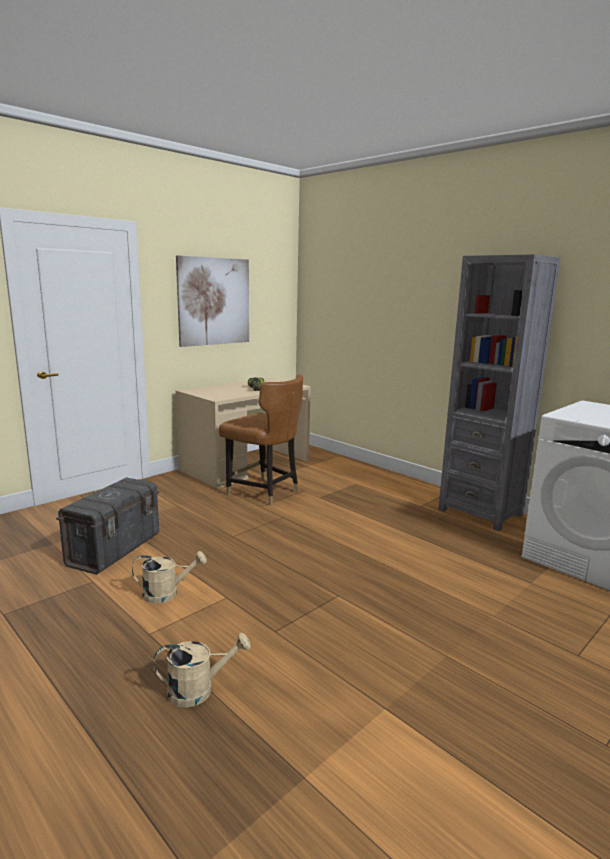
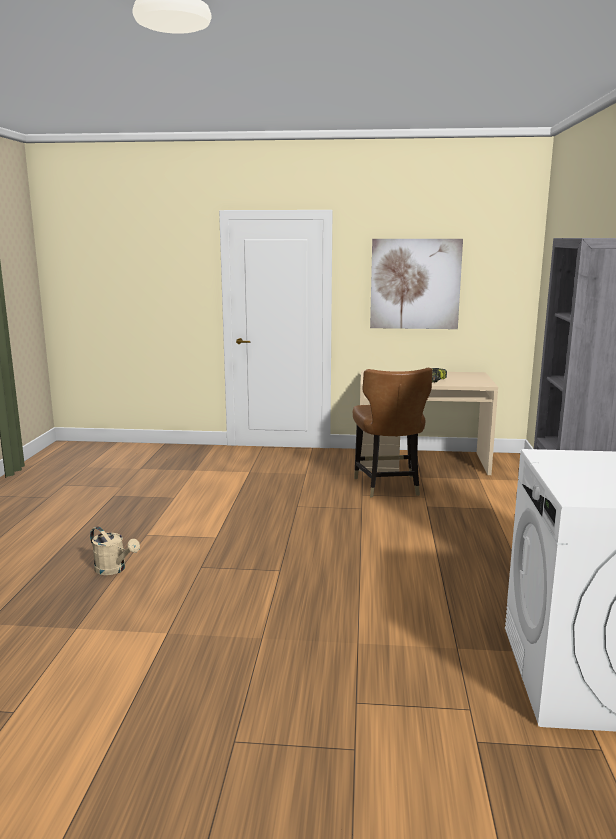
camera: 50 degrees right, 0 degrees up
grey storage box [56,477,159,575] -> none
beige watering can [132,551,207,604] -> none

